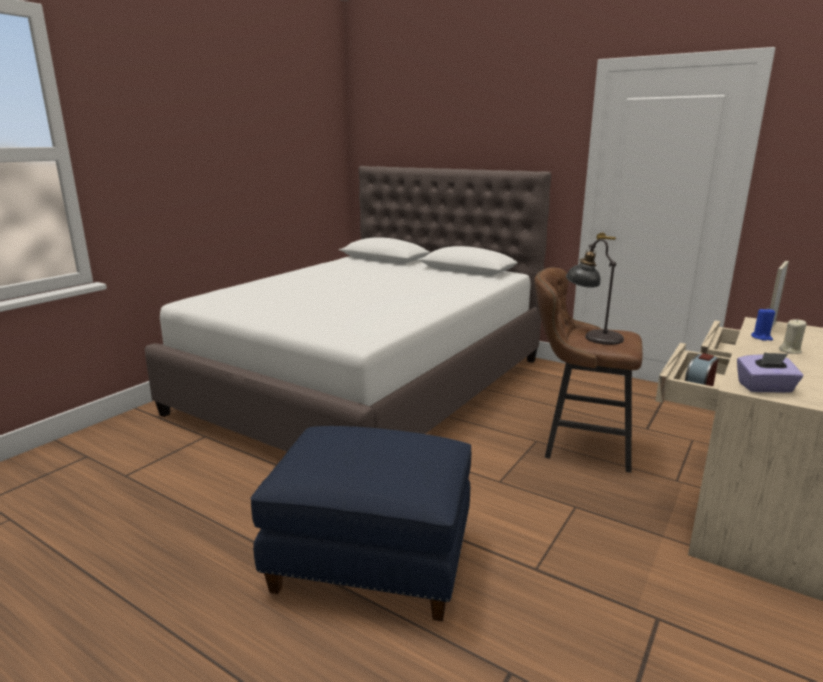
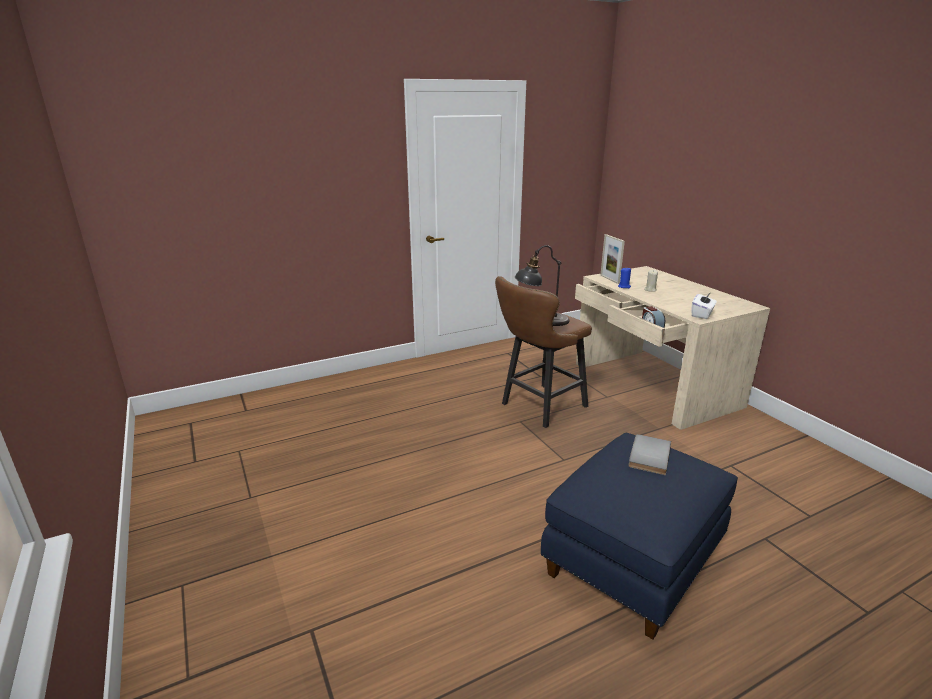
camera: 60 degrees left, 5 degrees up
white bed [145,166,551,452] -> none
purple tissue box [737,352,803,393] -> white tissue box [691,291,717,319]
none -> grey book [628,434,671,475]

